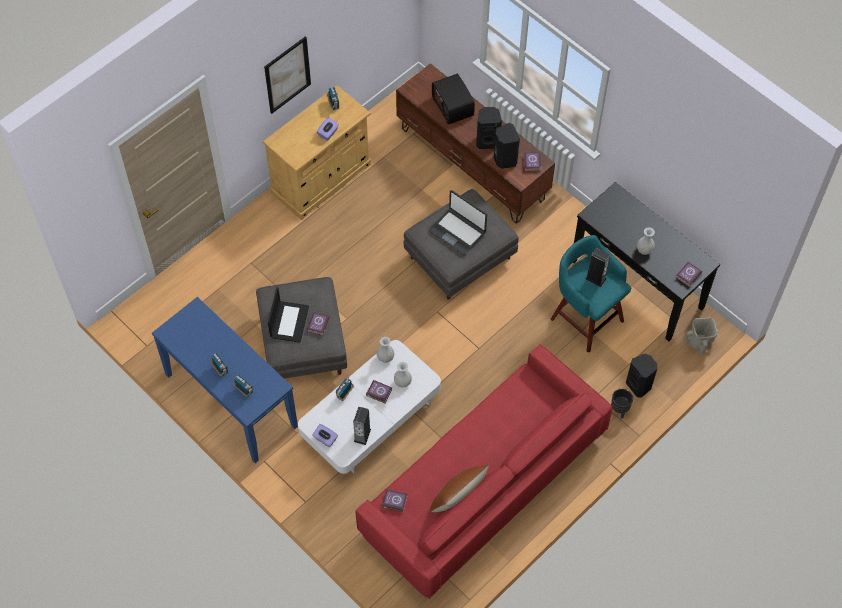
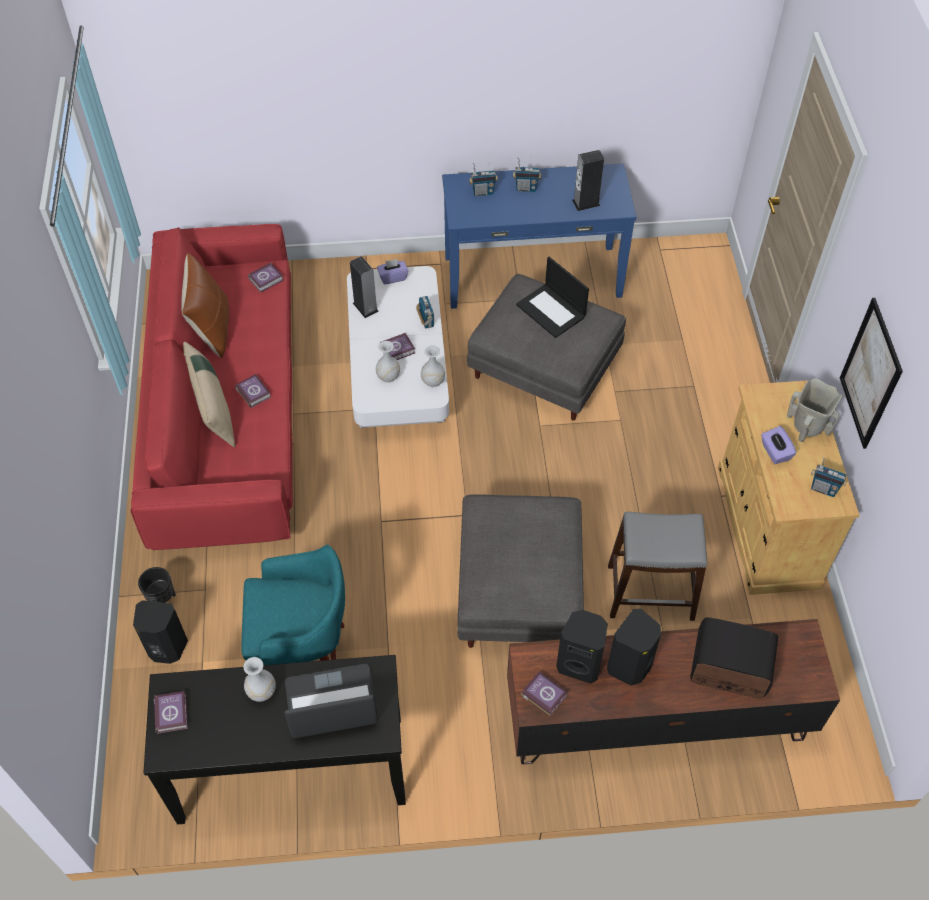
camera: 130 degrees right, 5 degrees down
book [307,312,330,336] -> book moved to [235,374,271,408]
laptop [429,190,487,255] -> laptop moved to [284,664,378,738]
speaker [585,248,610,287] -> speaker moved to [572,150,604,211]
beige vase [684,317,719,355] -> beige vase moved to [787,378,842,442]
none -> beige pillow [183,342,235,447]
none -> grey stool [608,512,707,621]

